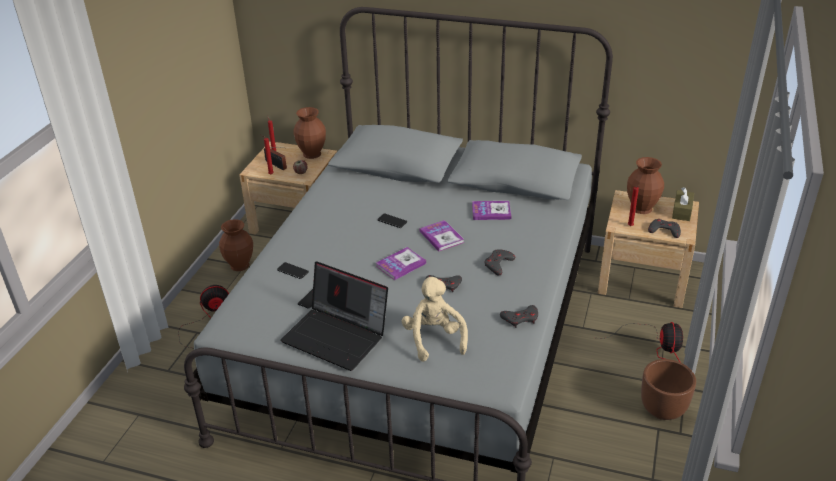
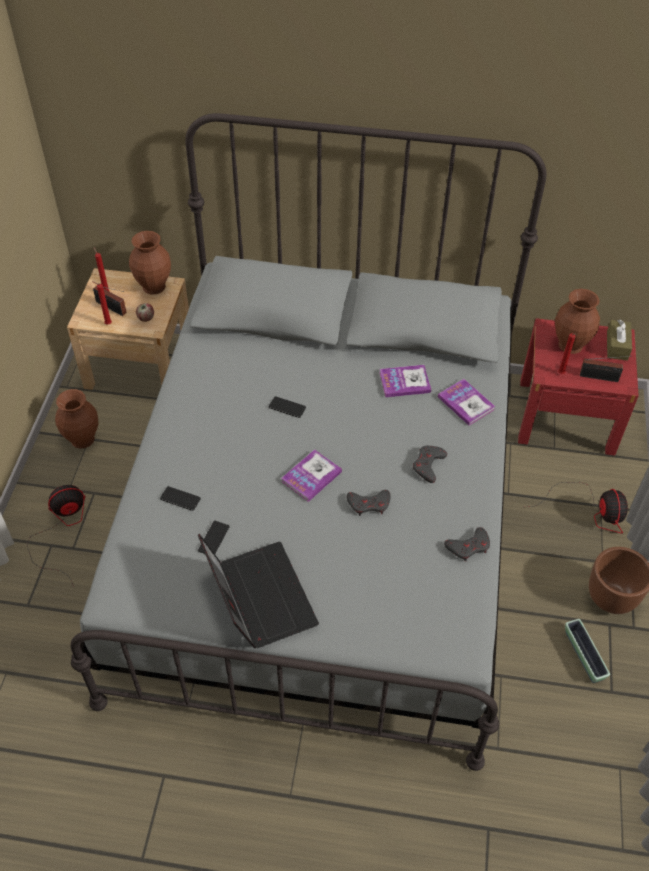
camera: 10 degrees left, 15 degrees up
laptop [280,262,388,371] -> laptop turned 135 degrees counterclockwise [198,534,319,648]
beige plush toy [402,277,468,362] -> none
book [420,220,464,251] -> book moved to [438,379,496,426]
beige nightstand [598,190,699,308] -> red nightstand [518,318,639,456]
grey game controller [648,219,681,238] -> radio [580,356,632,382]
none -> planter [565,619,610,683]

